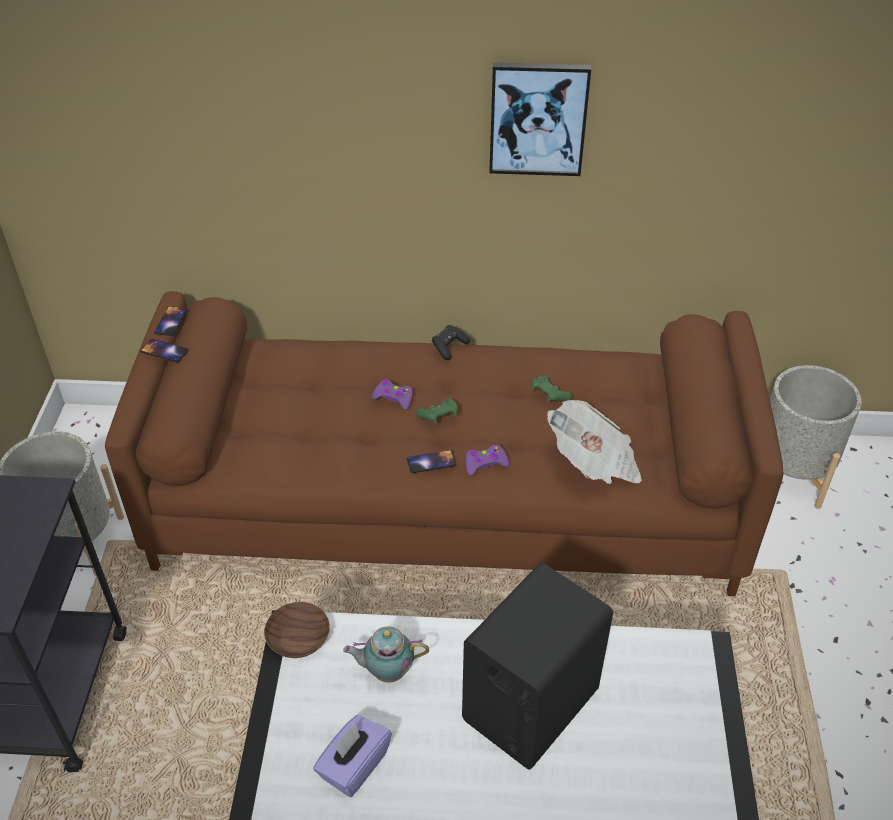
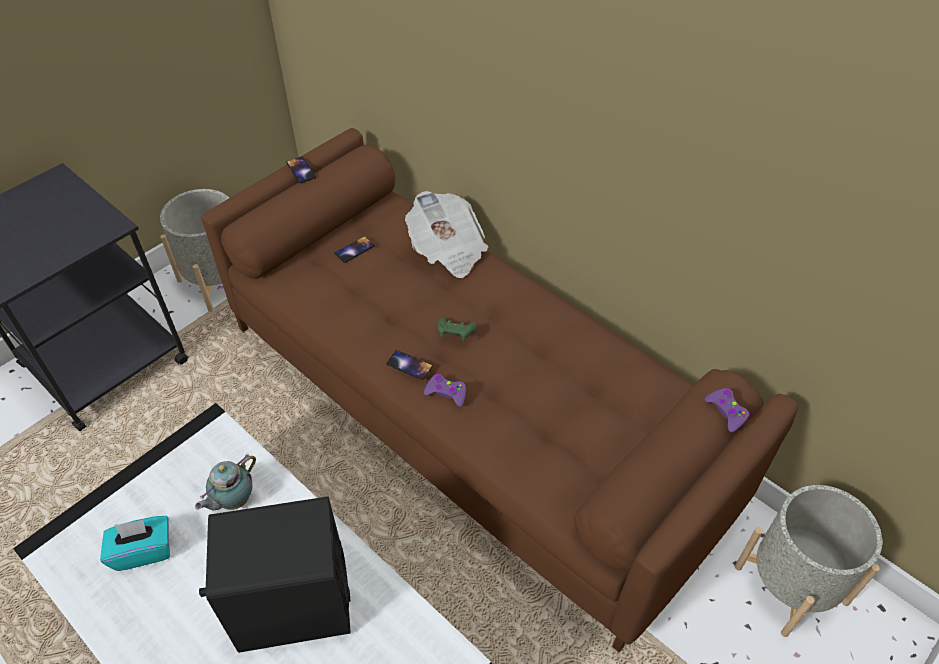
camera: 40 degrees right, 5 degrees up
phone [154,306,187,336] -> phone moved to [334,236,375,263]
brown bowl [264,602,330,658] -> none
purple tissue box [313,715,392,797] -> turquoise tissue box [100,516,170,571]
teapot [343,626,429,683] -> teapot turned 90 degrees counterclockwise [195,454,256,511]
purple game controller [372,380,413,410] -> purple game controller moved to [705,388,750,432]
black game controller [432,325,470,360] -> none
picture [489,62,591,176] -> none
green game controller [532,376,572,402] -> none
newspaper [547,400,642,484] -> newspaper moved to [405,191,488,278]

